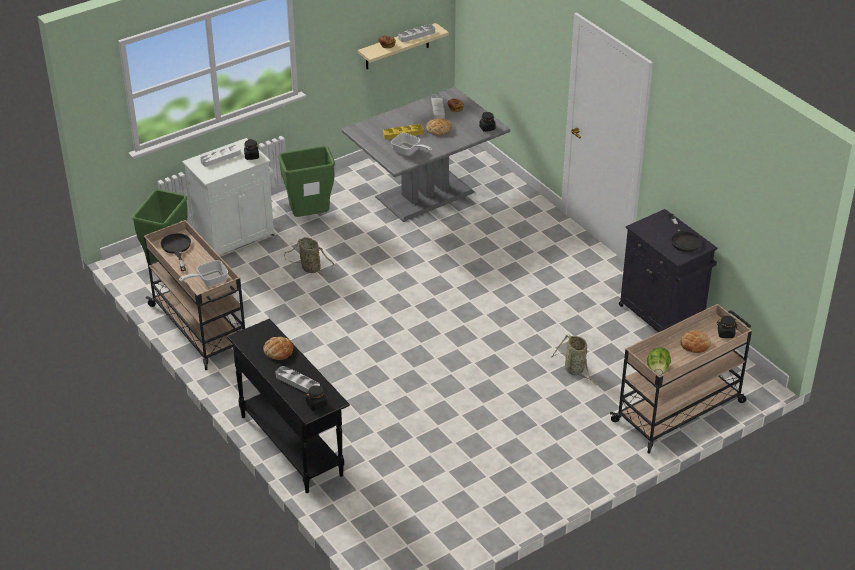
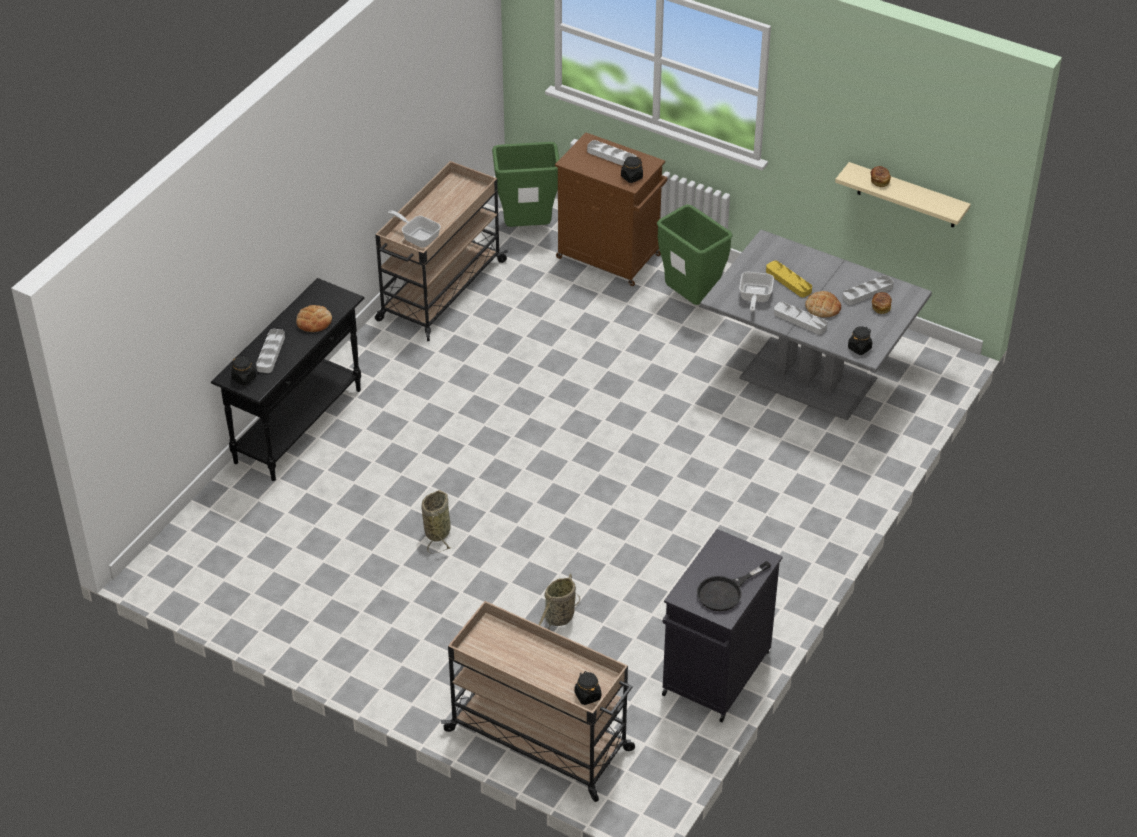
camera: 65 degrees right, 5 degrees up
black frying pan [161,233,191,271] -> none
white cabinet [182,138,276,255] -> brown cabinet [555,133,667,286]
basket [284,237,334,276] -> basket moved to [421,490,451,553]
grey tray [398,24,435,42] -> grey tray moved to [774,302,827,335]
lettuce [647,347,671,376] -> none
bread [681,330,711,353] -> none

